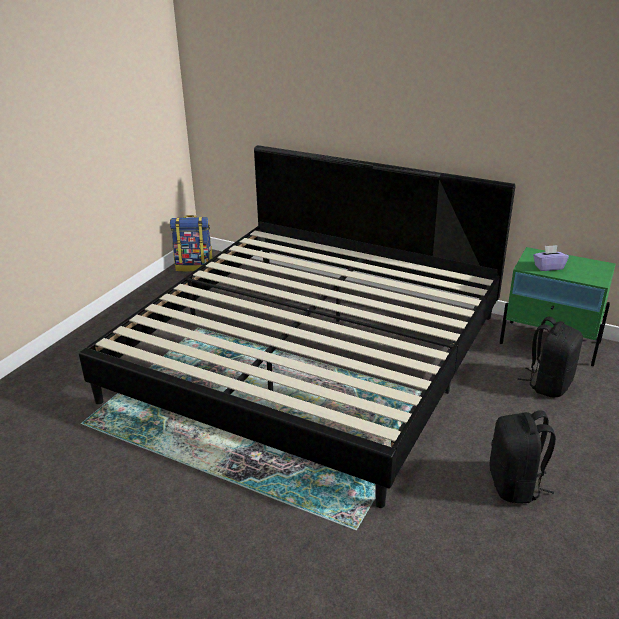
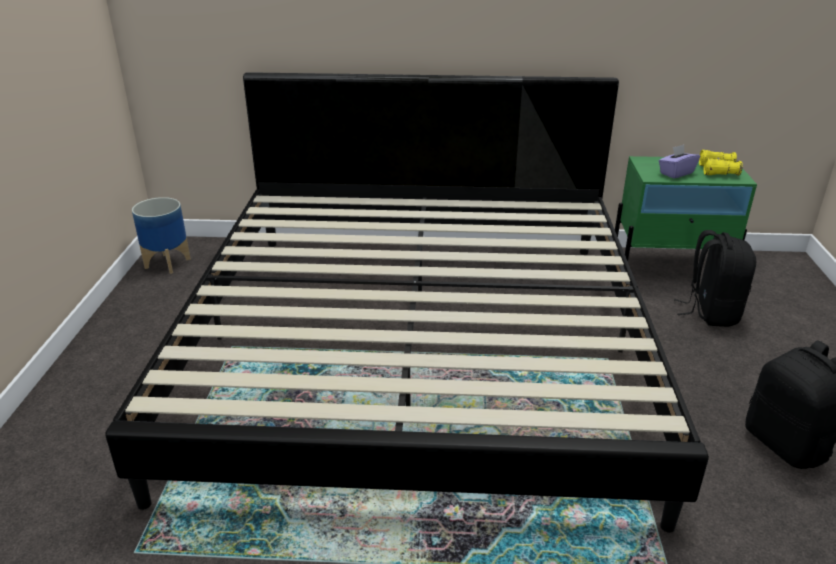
camera: 25 degrees left, 0 degrees up
backpack [170,215,212,272] -> planter [132,197,191,274]
none -> yellow binoculars [699,150,743,176]

